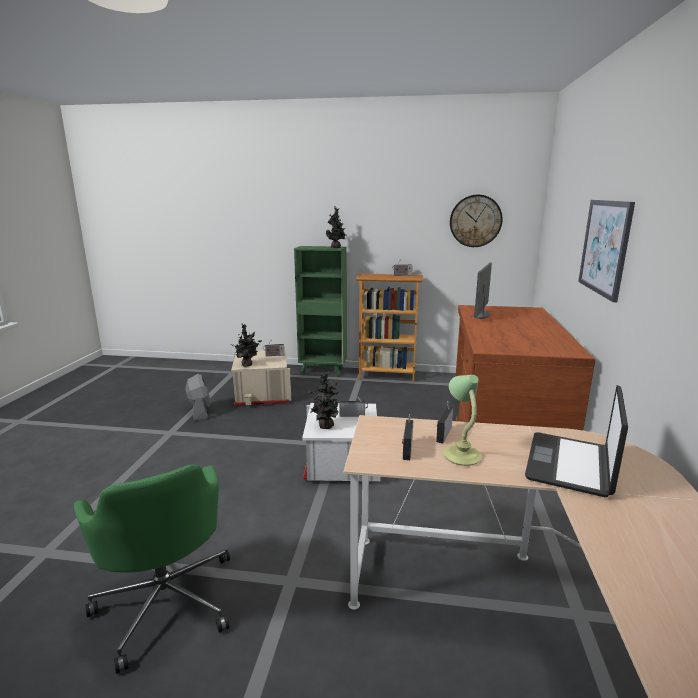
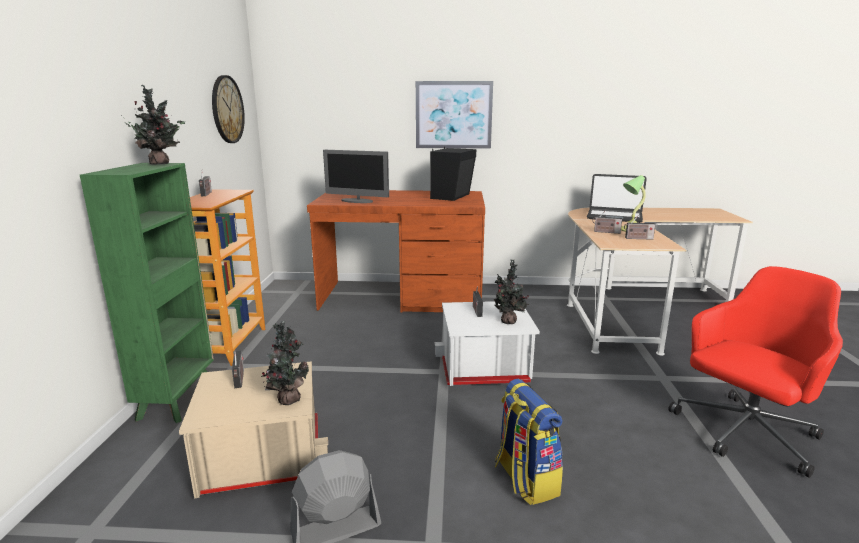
camera: 95 degrees left, 0 degrees up
green office chair [74,464,230,674] -> red office chair [668,266,843,478]
none -> black speaker [430,147,476,201]
none -> backpack [495,379,563,505]

